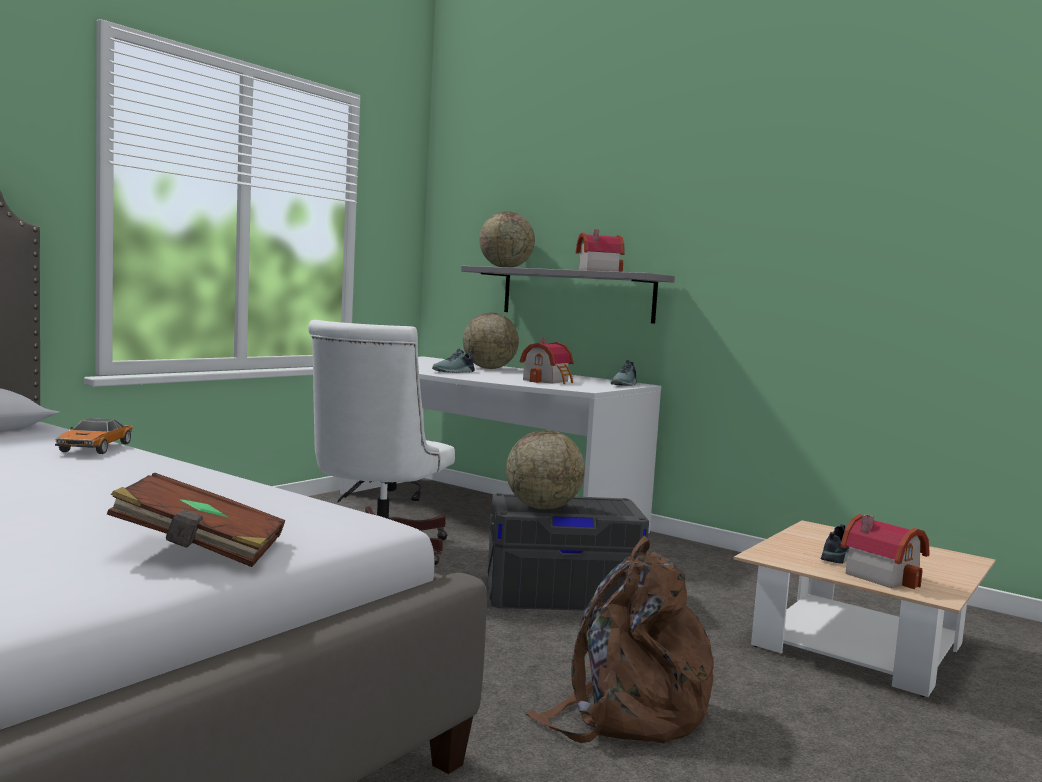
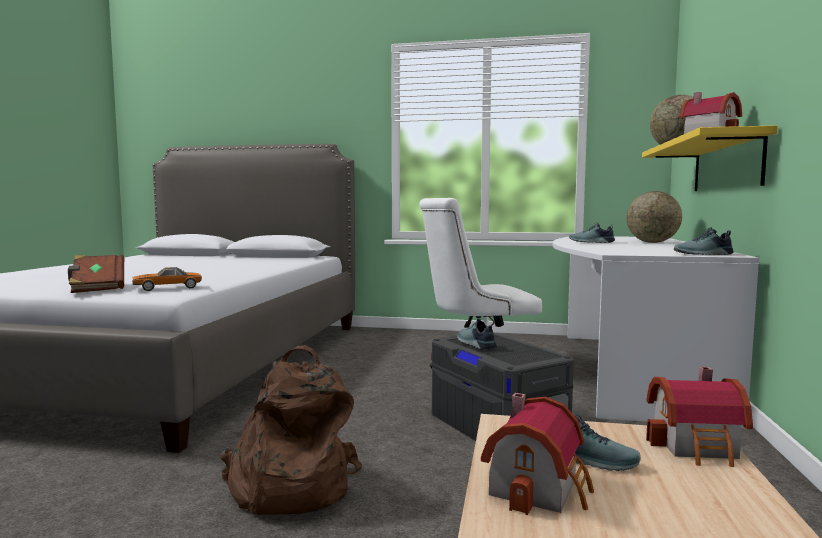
camera: 65 degrees right, 0 degrees up
toy car [55,418,133,454] -> toy car moved to [132,267,202,291]
grey shelf [461,266,675,324] -> yellow shelf [642,125,778,191]
globe [506,430,585,510] -> shoe [457,319,497,350]
toy house [520,338,574,384] -> toy house moved to [646,367,753,467]

